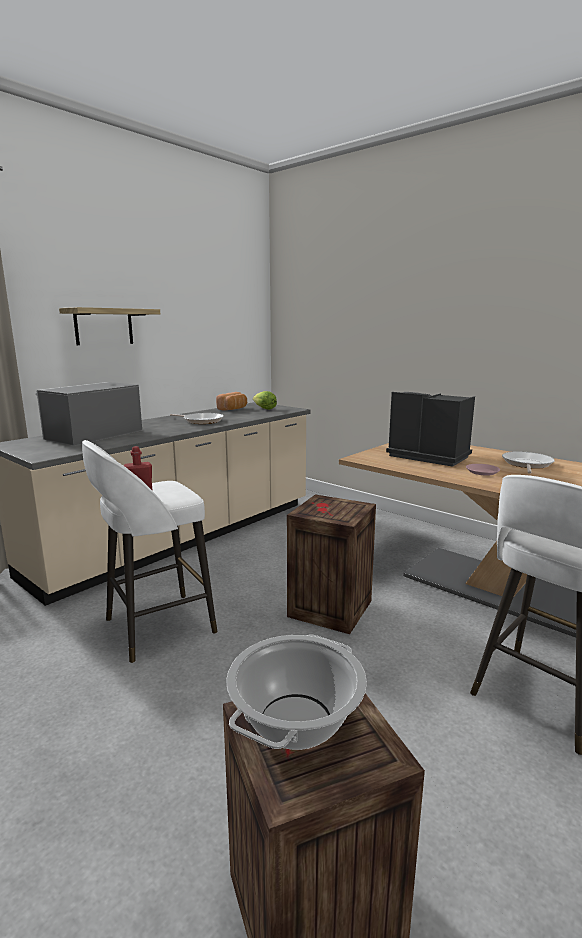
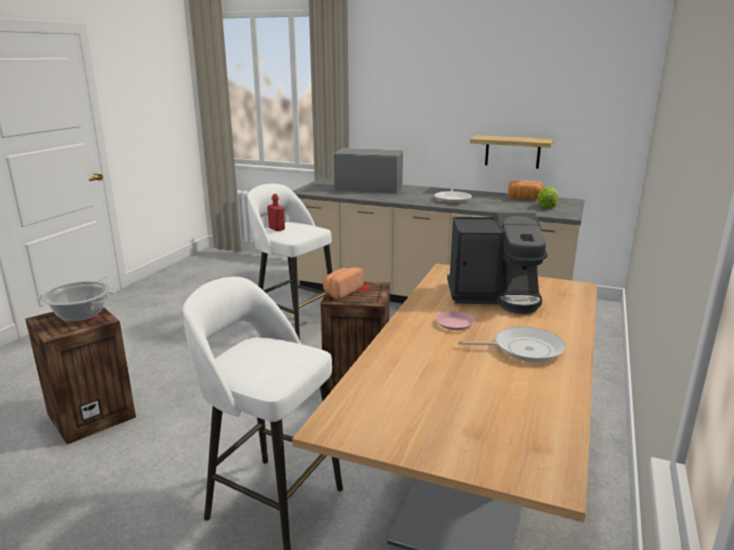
camera: 70 degrees right, 5 degrees up
shelf [59,307,160,345] -> shelf moved to [470,135,554,169]
coffee machine [386,392,475,467] -> coffee machine turned 75 degrees clockwise [447,213,548,314]
none -> bread [323,267,364,299]

